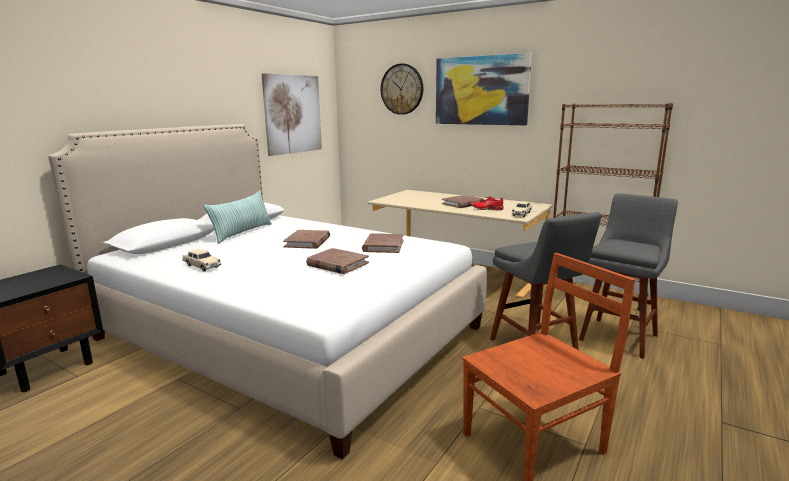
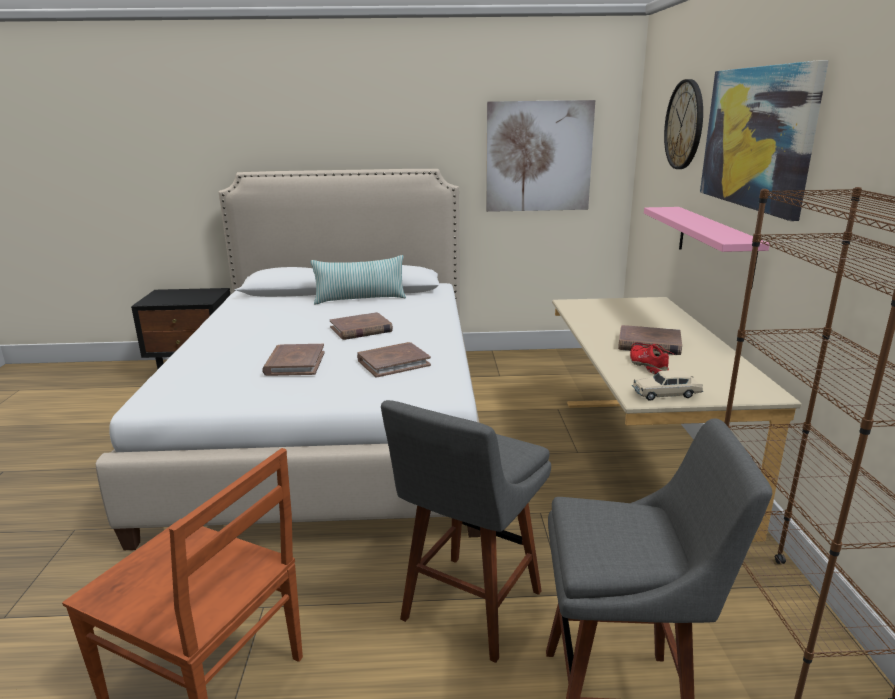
camera: 55 degrees right, 5 degrees up
beige toy car [182,249,221,271] -> none
none -> pink shelf [644,207,770,286]

